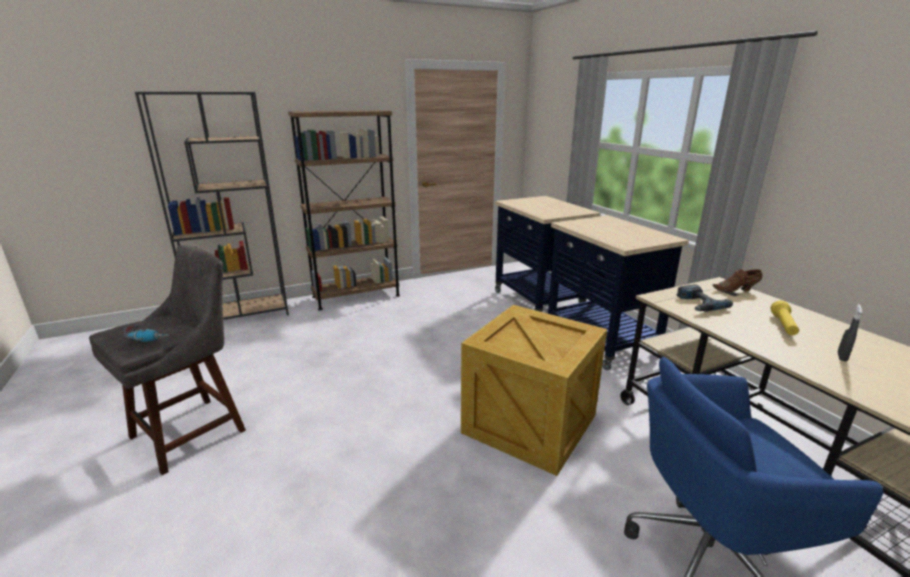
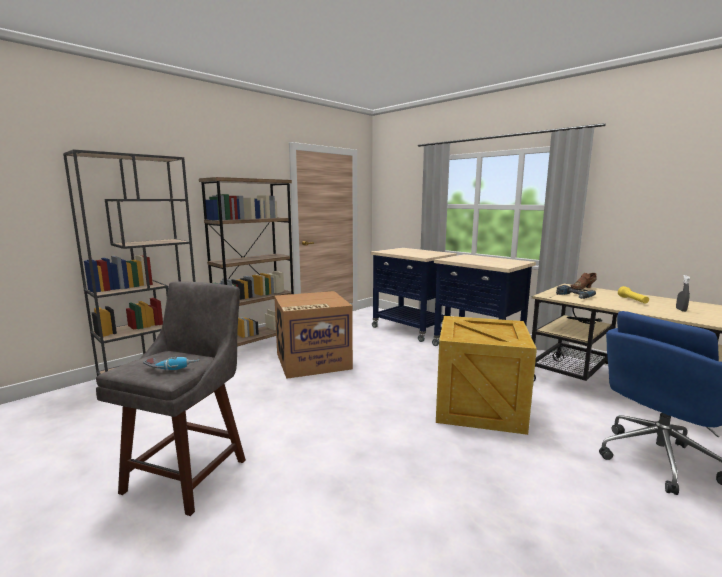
camera: 20 degrees left, 10 degrees down
none -> cardboard box [274,291,353,379]

